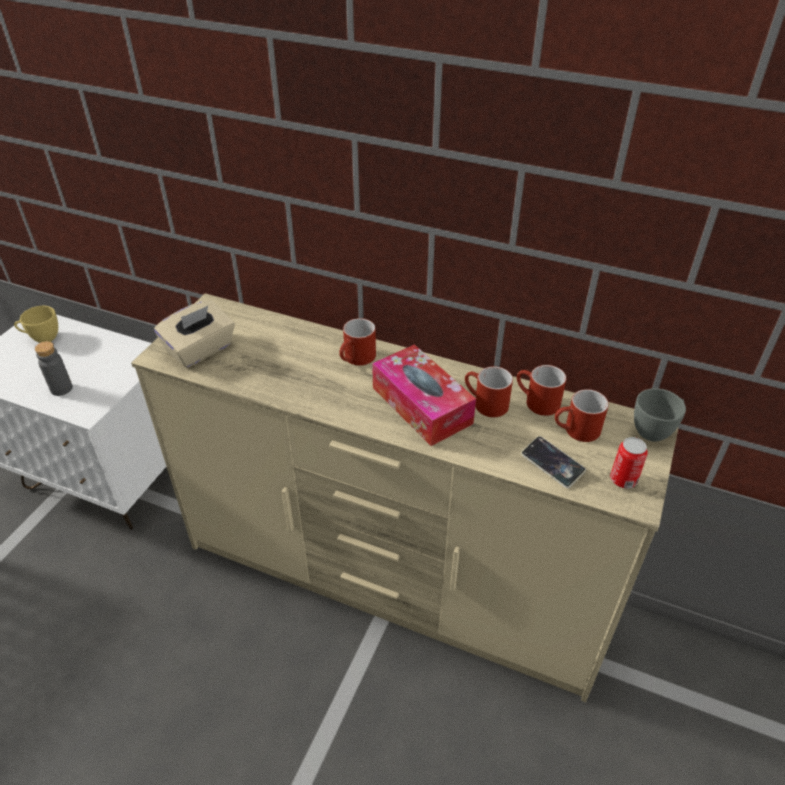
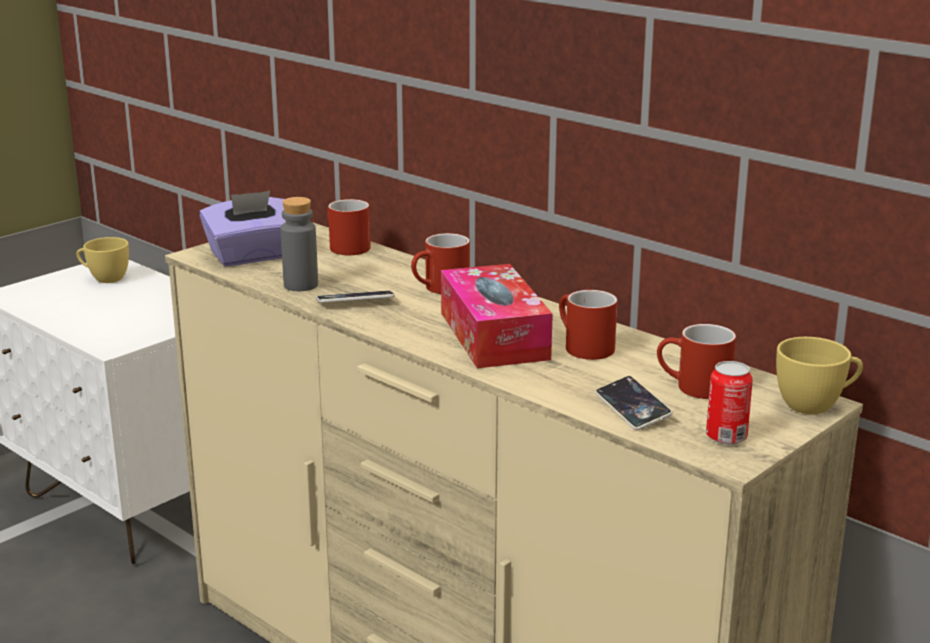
camera: 20 degrees right, 20 degrees down
grey bottle [35,341,73,396] -> grey bottle moved to [281,197,318,291]
beige tissue box [154,300,235,368] -> purple tissue box [200,191,286,266]
red mug [517,365,566,416] -> red mug moved to [327,199,371,255]
grey cup [634,388,686,441] -> yellow cup [776,337,863,414]
none -> phone [316,291,395,303]

